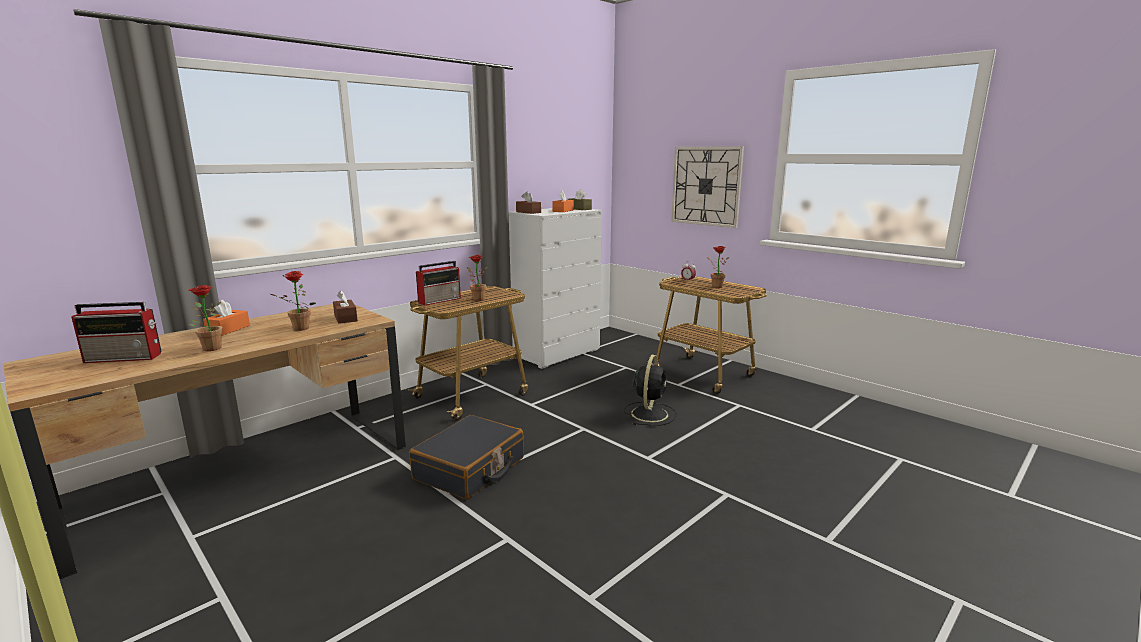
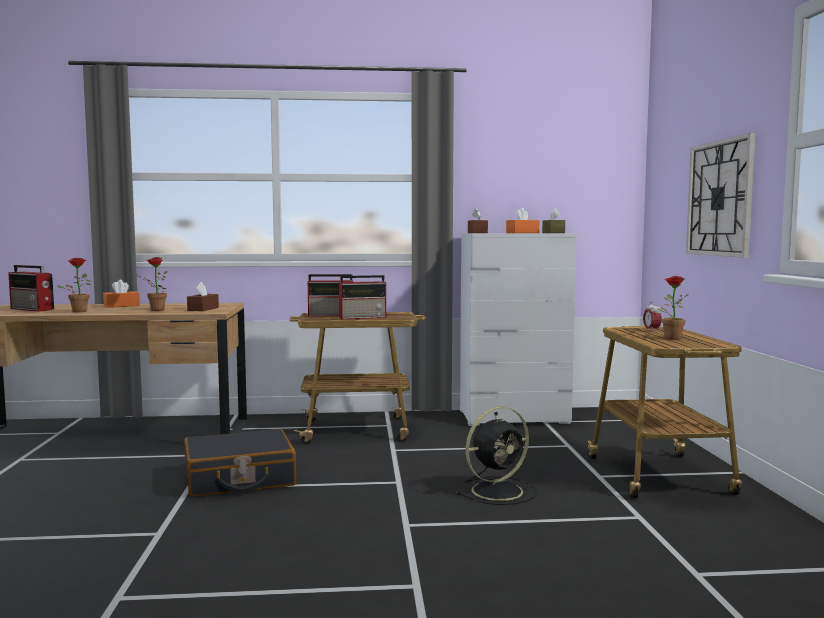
camera: 40 degrees right, 10 degrees down
potted plant [467,255,488,301] -> radio [339,275,387,319]

